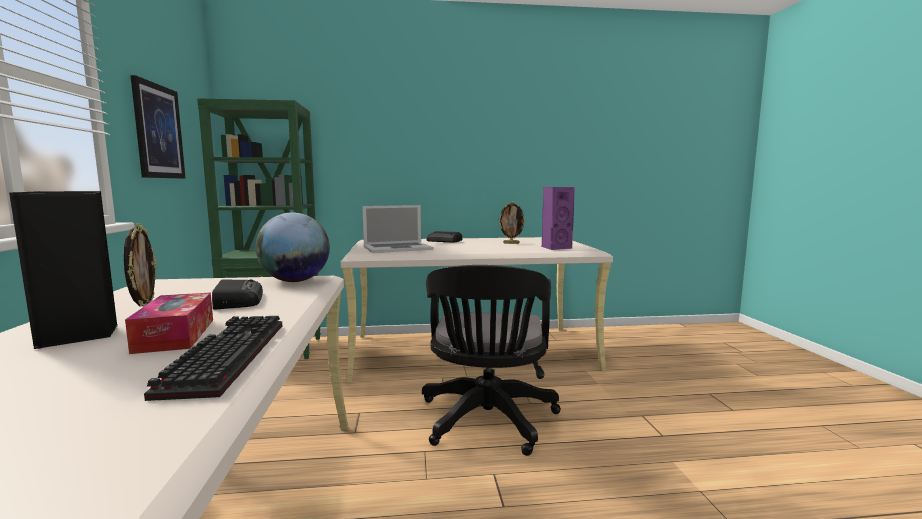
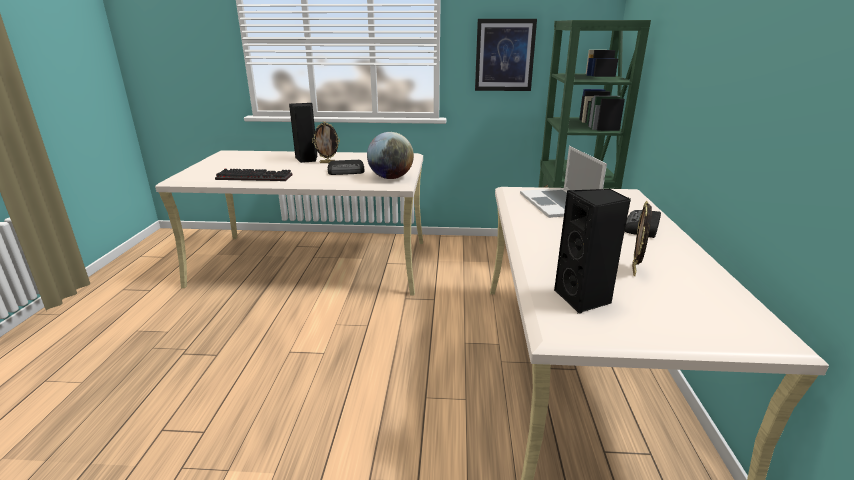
camera: 100 degrees right, 15 degrees up
tissue box [125,292,213,354] -> none
black office chair [422,265,561,456] -> none
purple speaker [542,187,575,250] -> black speaker [554,189,631,314]

